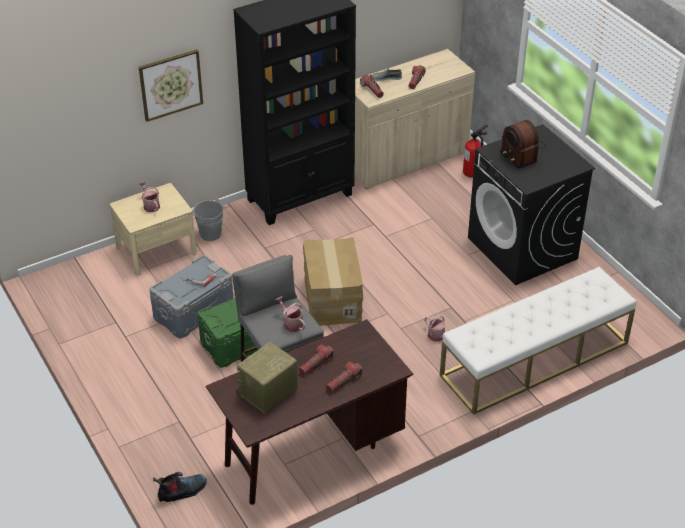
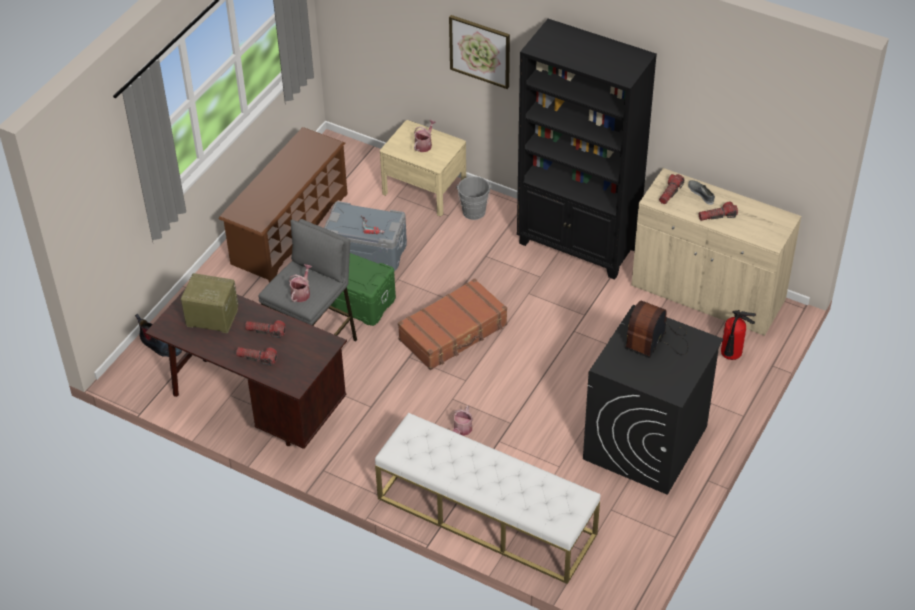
camera: 60 degrees right, 5 degrees up
cardboard box [303,237,363,326] -> brown suitcase [398,278,507,370]
none -> brown shoe rack [219,127,347,282]

